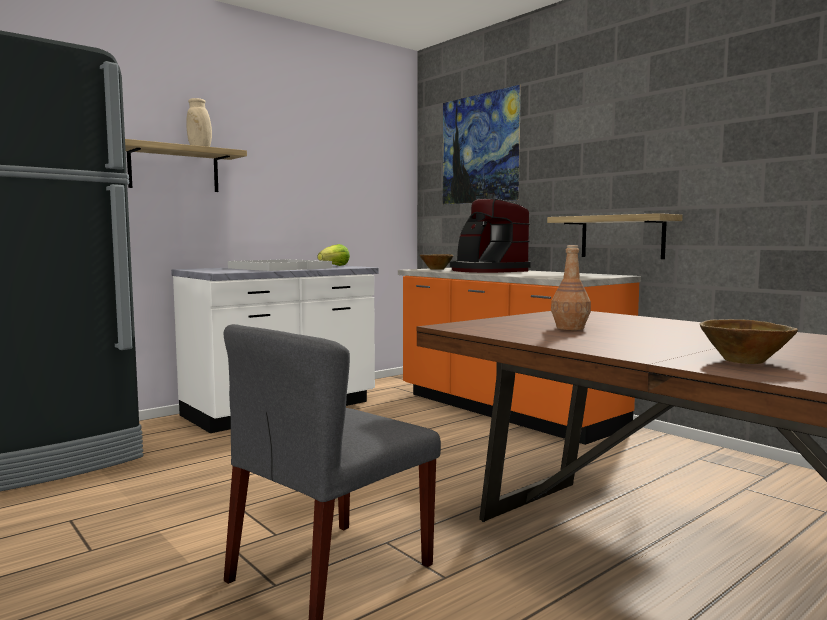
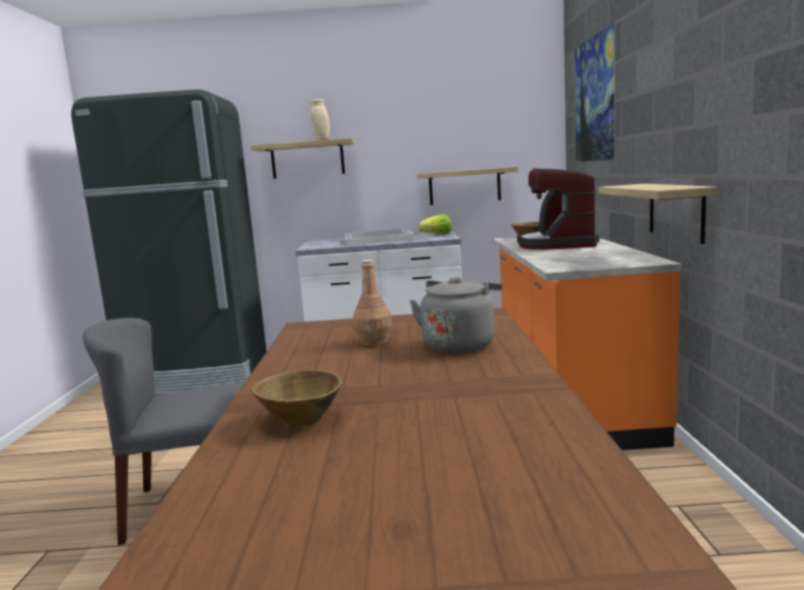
camera: 40 degrees right, 5 degrees up
none -> grey kettle [410,277,502,353]
none -> shelf [417,167,518,205]

